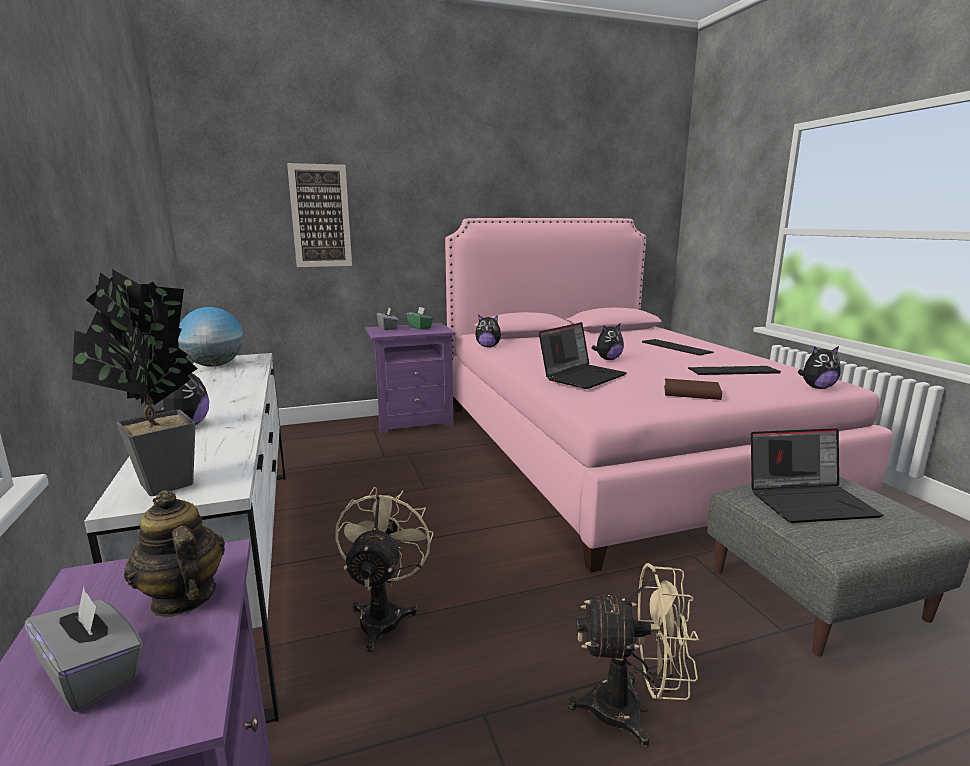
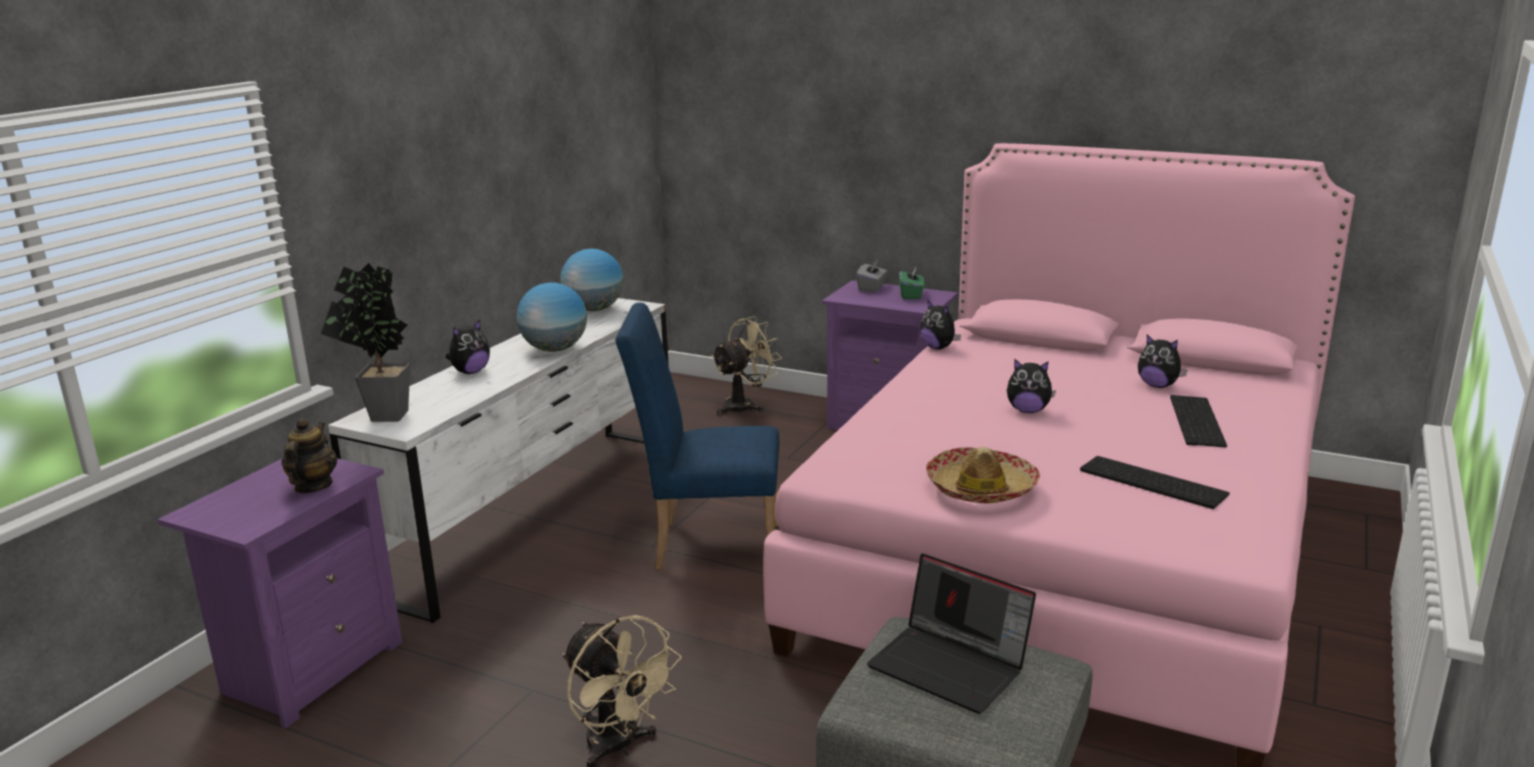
camera: 45 degrees right, 5 degrees up
grey tissue box [25,587,143,712] -> none
picture [287,163,352,267] -> none
beige fan [335,487,434,652] -> beige fan moved to [711,316,782,416]
laptop [539,322,627,389] -> none
brown book [664,379,722,400] -> hat [926,447,1040,504]
plush toy [798,346,841,389] -> plush toy moved to [1138,334,1188,388]
none -> globe [517,282,587,352]
none -> blue chair [615,303,779,570]

